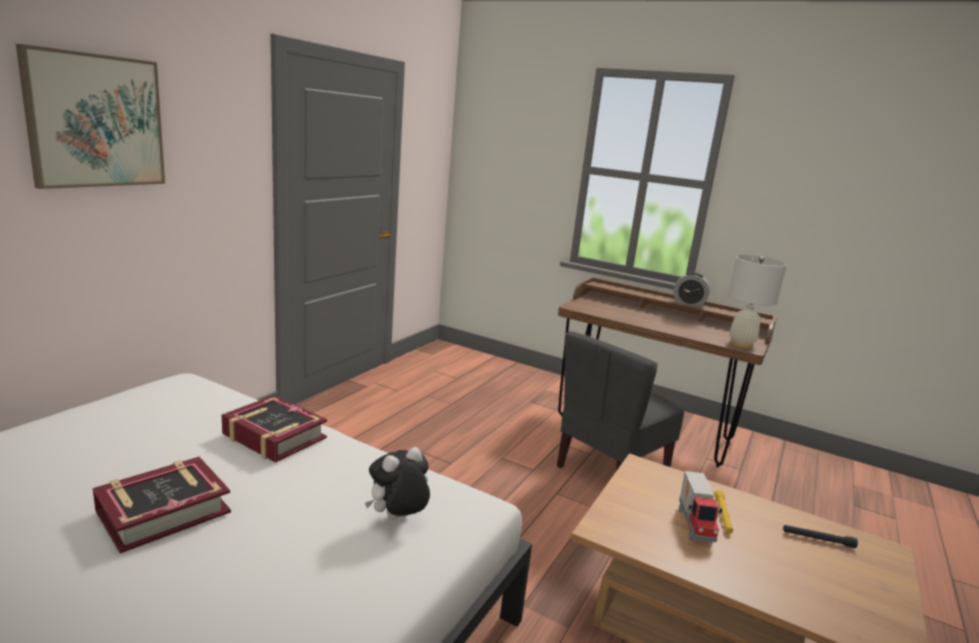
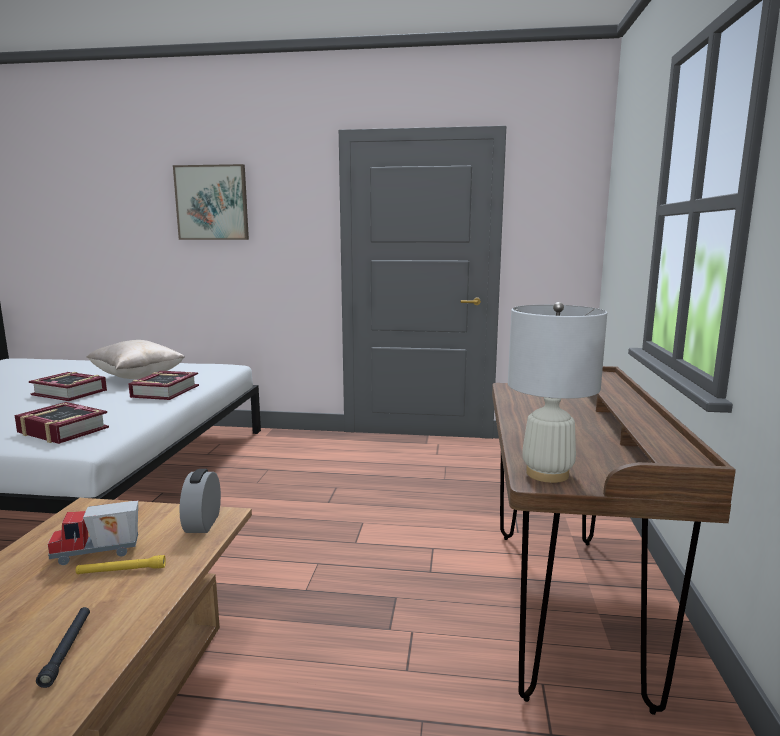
camera: 70 degrees right, 5 degrees down
plush toy [365,447,430,519] -> book [15,402,109,444]
grey chair [557,331,685,471] -> none
alarm clock [673,272,710,307] -> alarm clock moved to [179,469,221,533]
none -> beige pillow [86,340,185,379]

